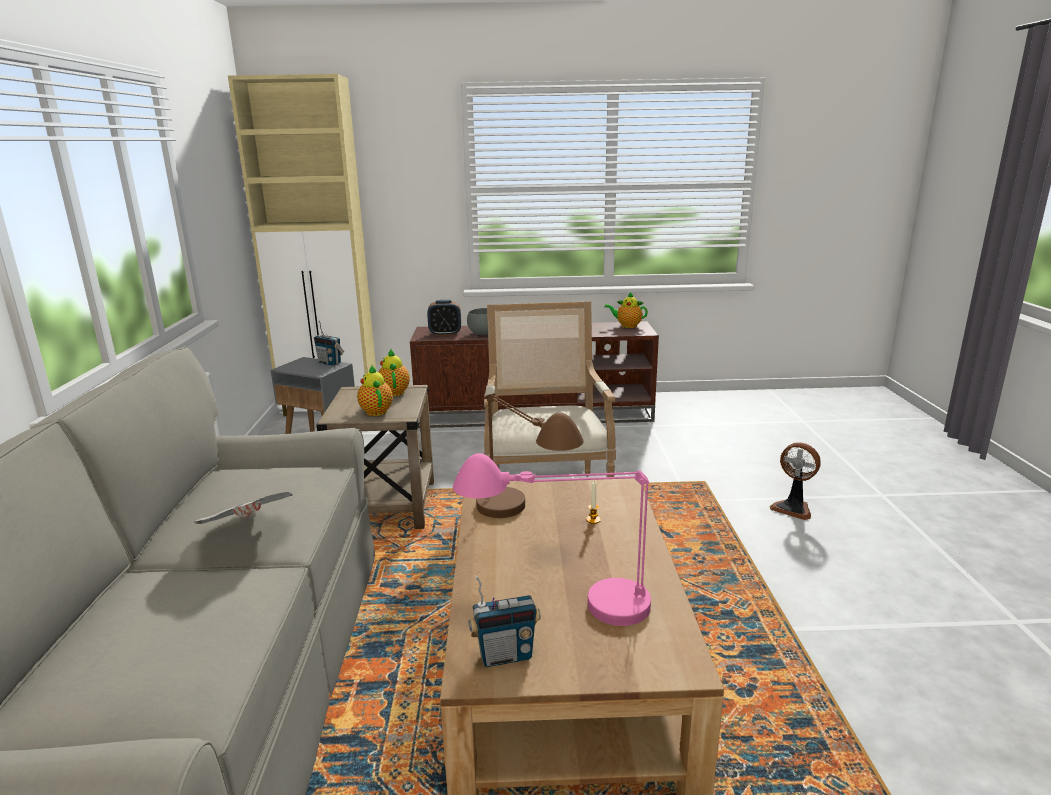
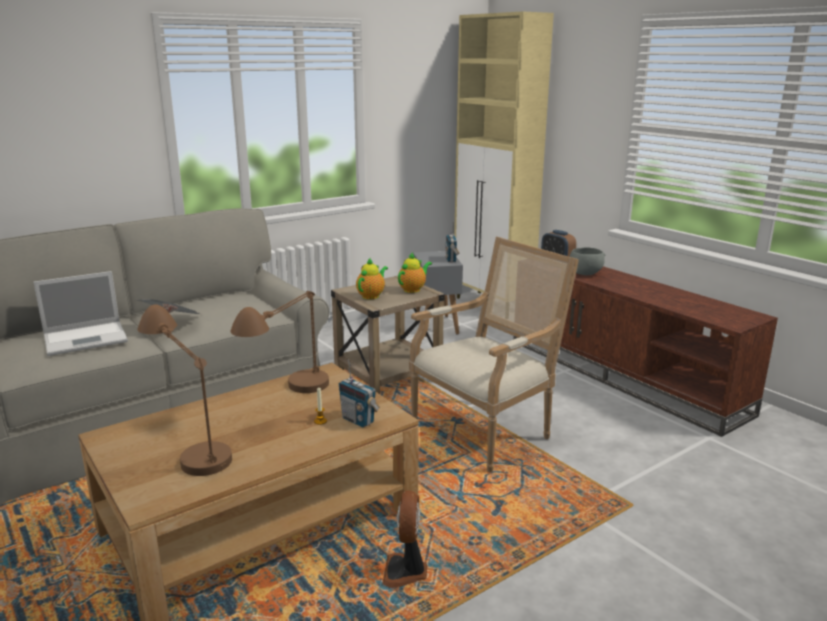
camera: 55 degrees right, 0 degrees up
pink table lamp [453,453,651,626] -> brown table lamp [137,304,232,476]
radio [469,576,541,667] -> radio moved to [339,359,380,428]
teapot [604,292,648,328] -> none
fan [770,442,821,520] -> fan moved to [383,490,427,588]
none -> laptop [34,271,128,356]

